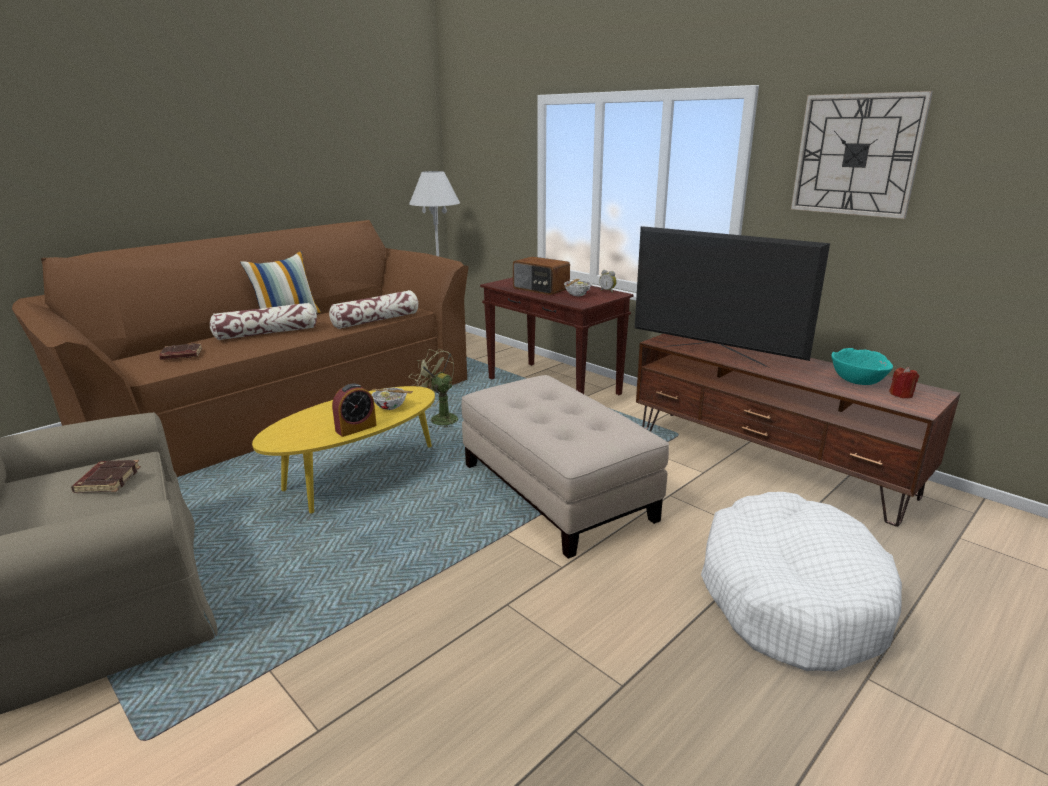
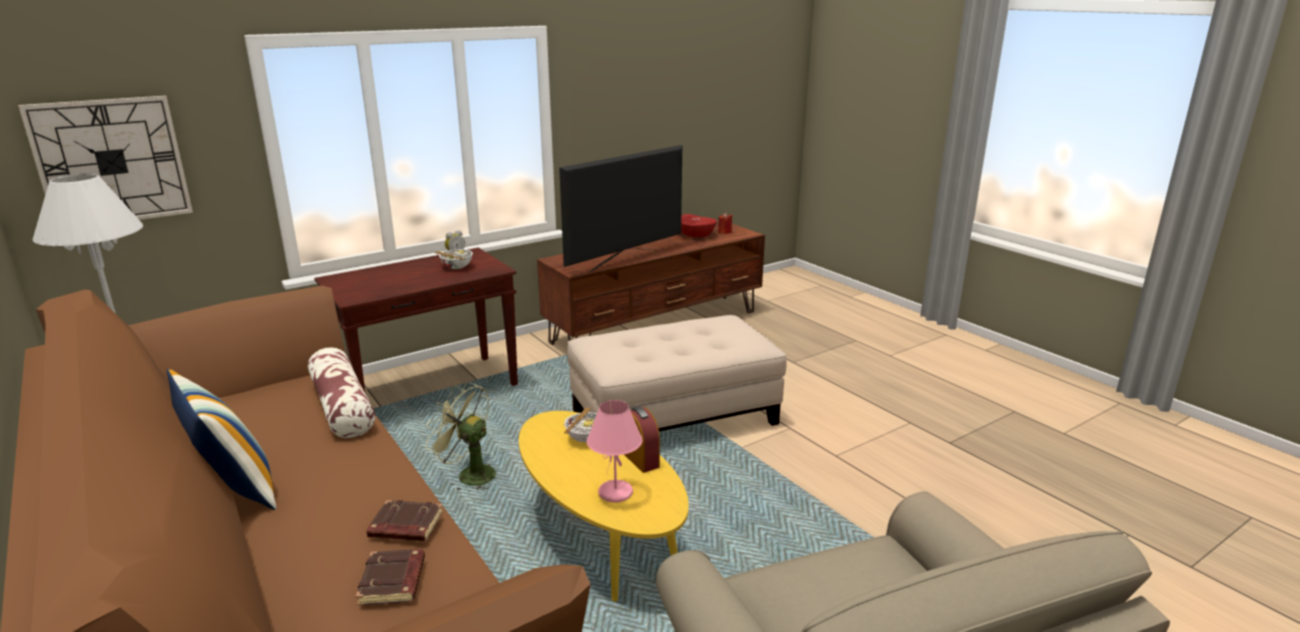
camera: 80 degrees left, 0 degrees up
brown book [71,460,141,493] -> brown book moved to [367,500,443,542]
pillow [210,303,317,340] -> none
green fan [409,349,458,429] -> green fan turned 75 degrees clockwise [425,382,496,493]
radio [513,256,570,295] -> none
white dog bed [701,492,902,671] -> none
wall clock [791,91,933,219] -> wall clock moved to [18,96,193,220]
turquoise bowl [831,348,893,385] -> red bowl [681,214,717,237]
none -> pink table lamp [587,400,643,503]

